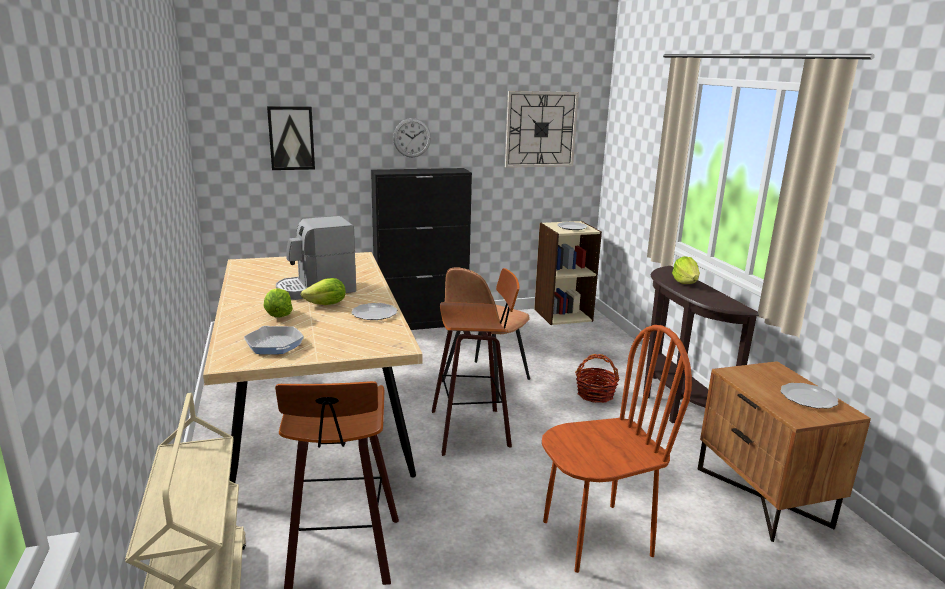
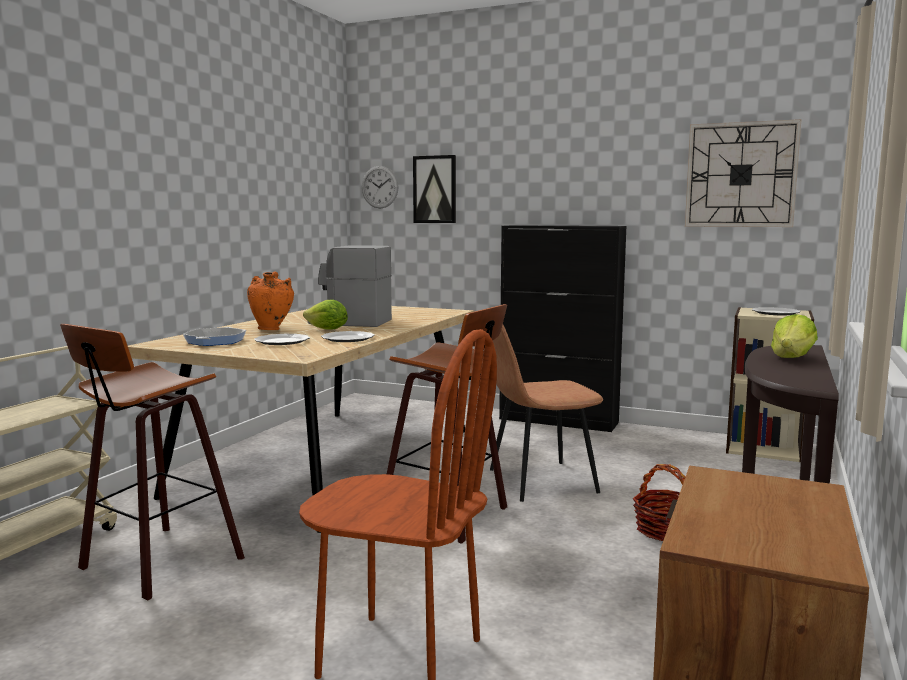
camera: 40 degrees right, 10 degrees down
lettuce [264,288,293,318] -> orange vase [247,271,294,330]
wall clock [393,118,431,157] -> wall clock moved to [362,166,399,208]
plate [780,383,839,409] -> plate moved to [254,334,310,345]

